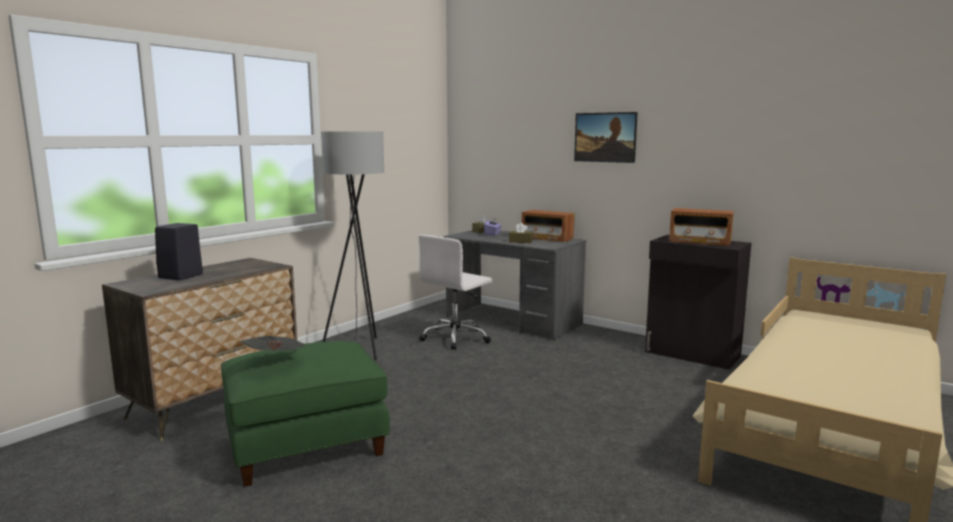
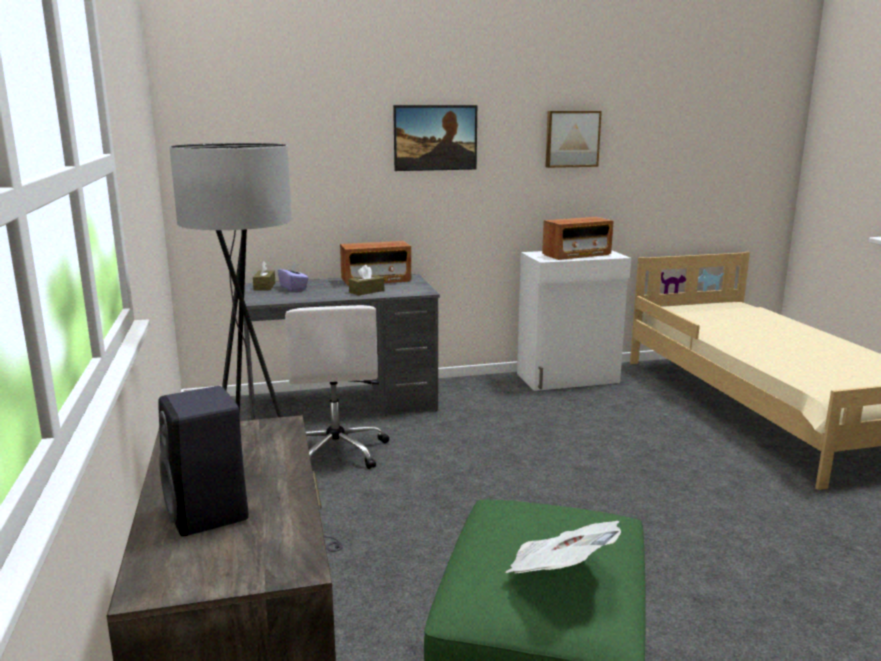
camera: 50 degrees left, 5 degrees up
black cabinet [645,235,751,370] -> white cabinet [517,250,631,391]
none -> picture [545,111,602,168]

